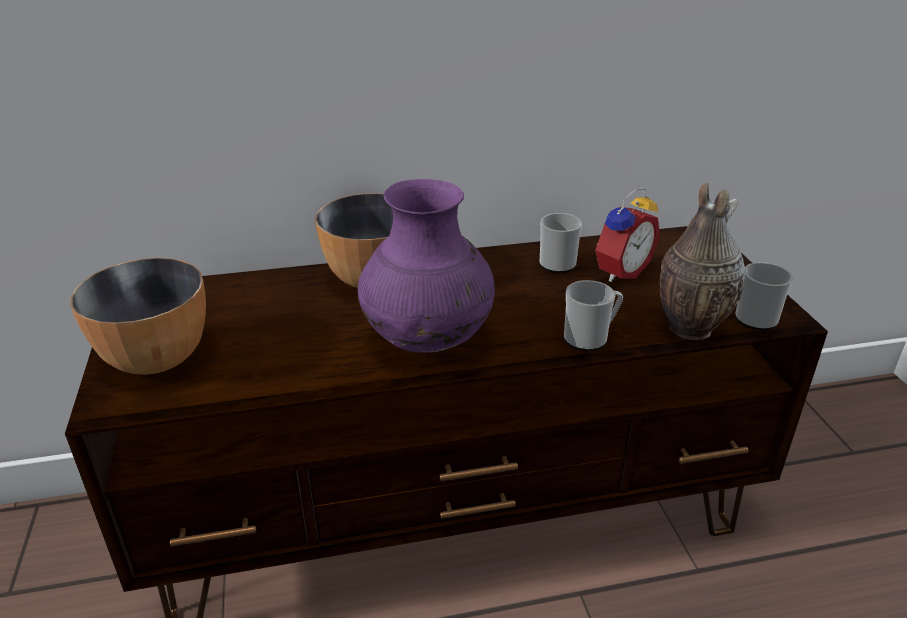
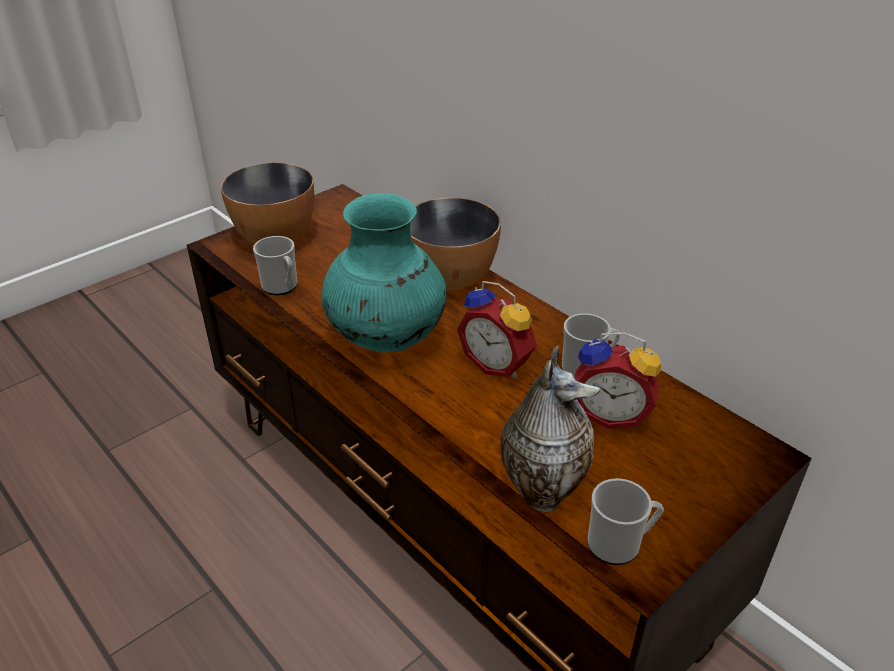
camera: 60 degrees right, 5 degrees up
purple vase [358,179,495,353] -> turquoise vase [321,193,447,352]
mug [564,280,623,351] -> mug moved to [253,236,298,295]
none -> alarm clock [457,281,537,378]

